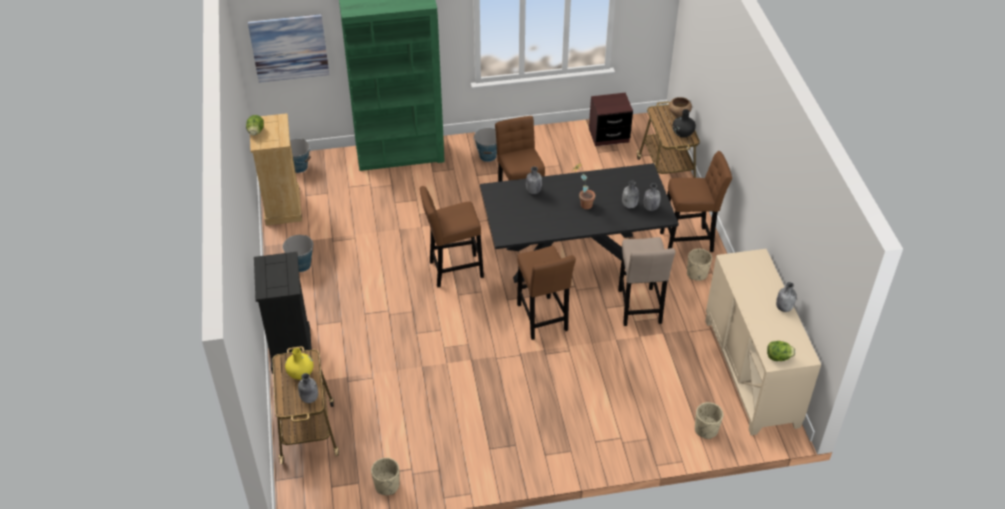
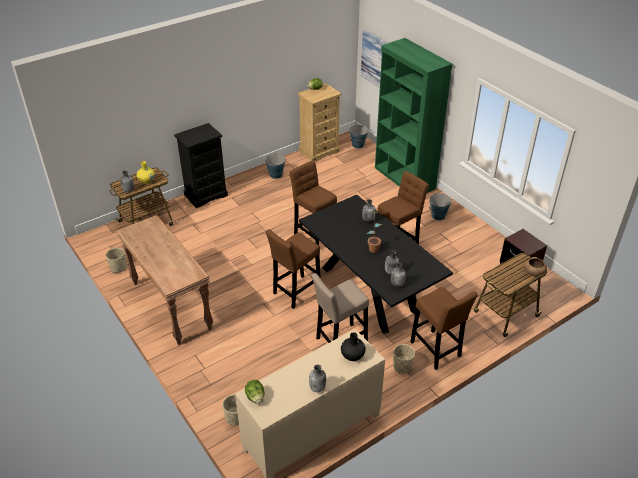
camera: 65 degrees right, 5 degrees down
black vase [673,109,696,138] -> black vase moved to [341,332,366,361]
none -> brown console table [117,215,213,345]

